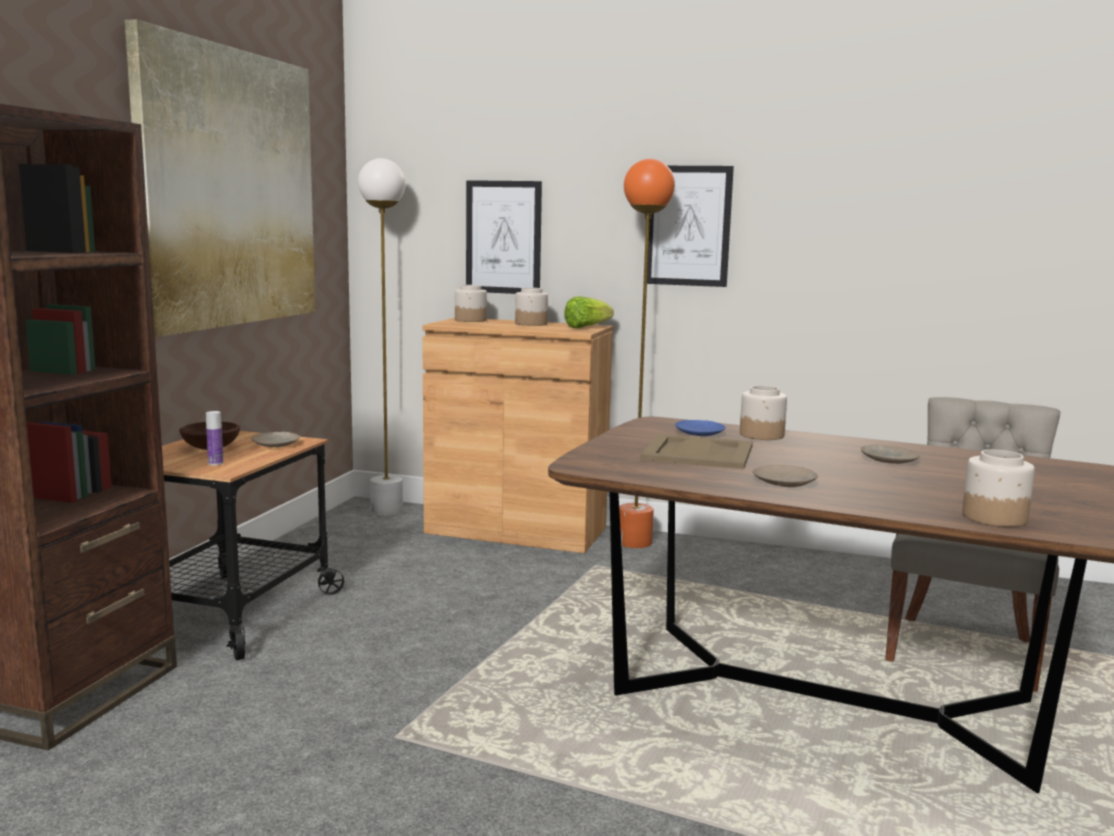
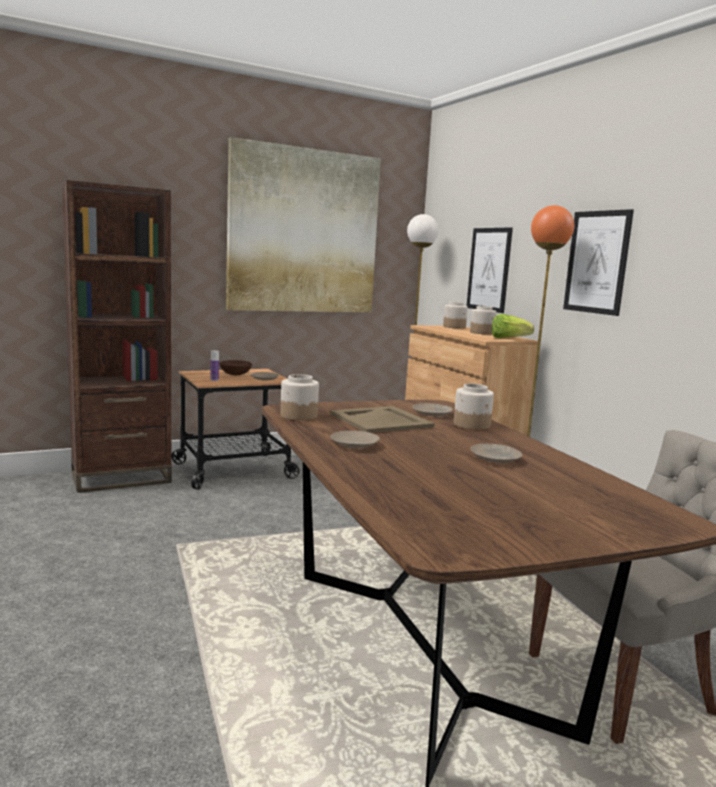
camera: 45 degrees right, 0 degrees up
blue plate [675,420,726,436] -> beige plate [412,403,453,417]
jar [962,450,1035,527] -> jar moved to [280,374,319,421]

